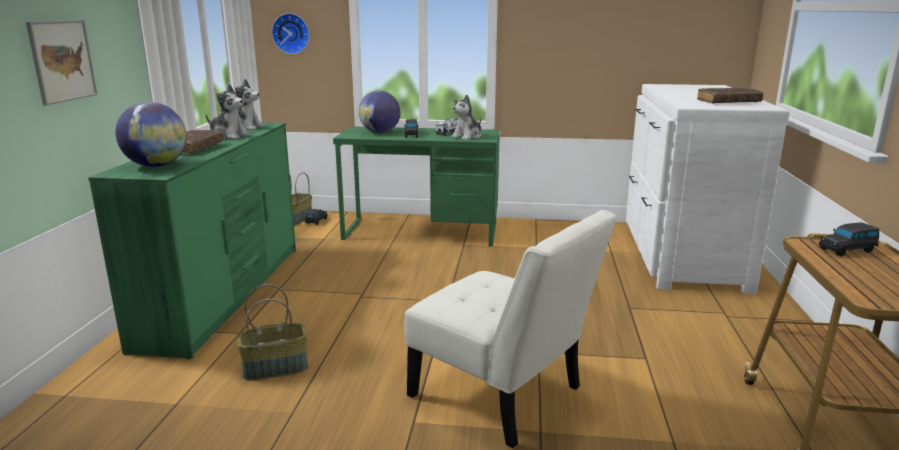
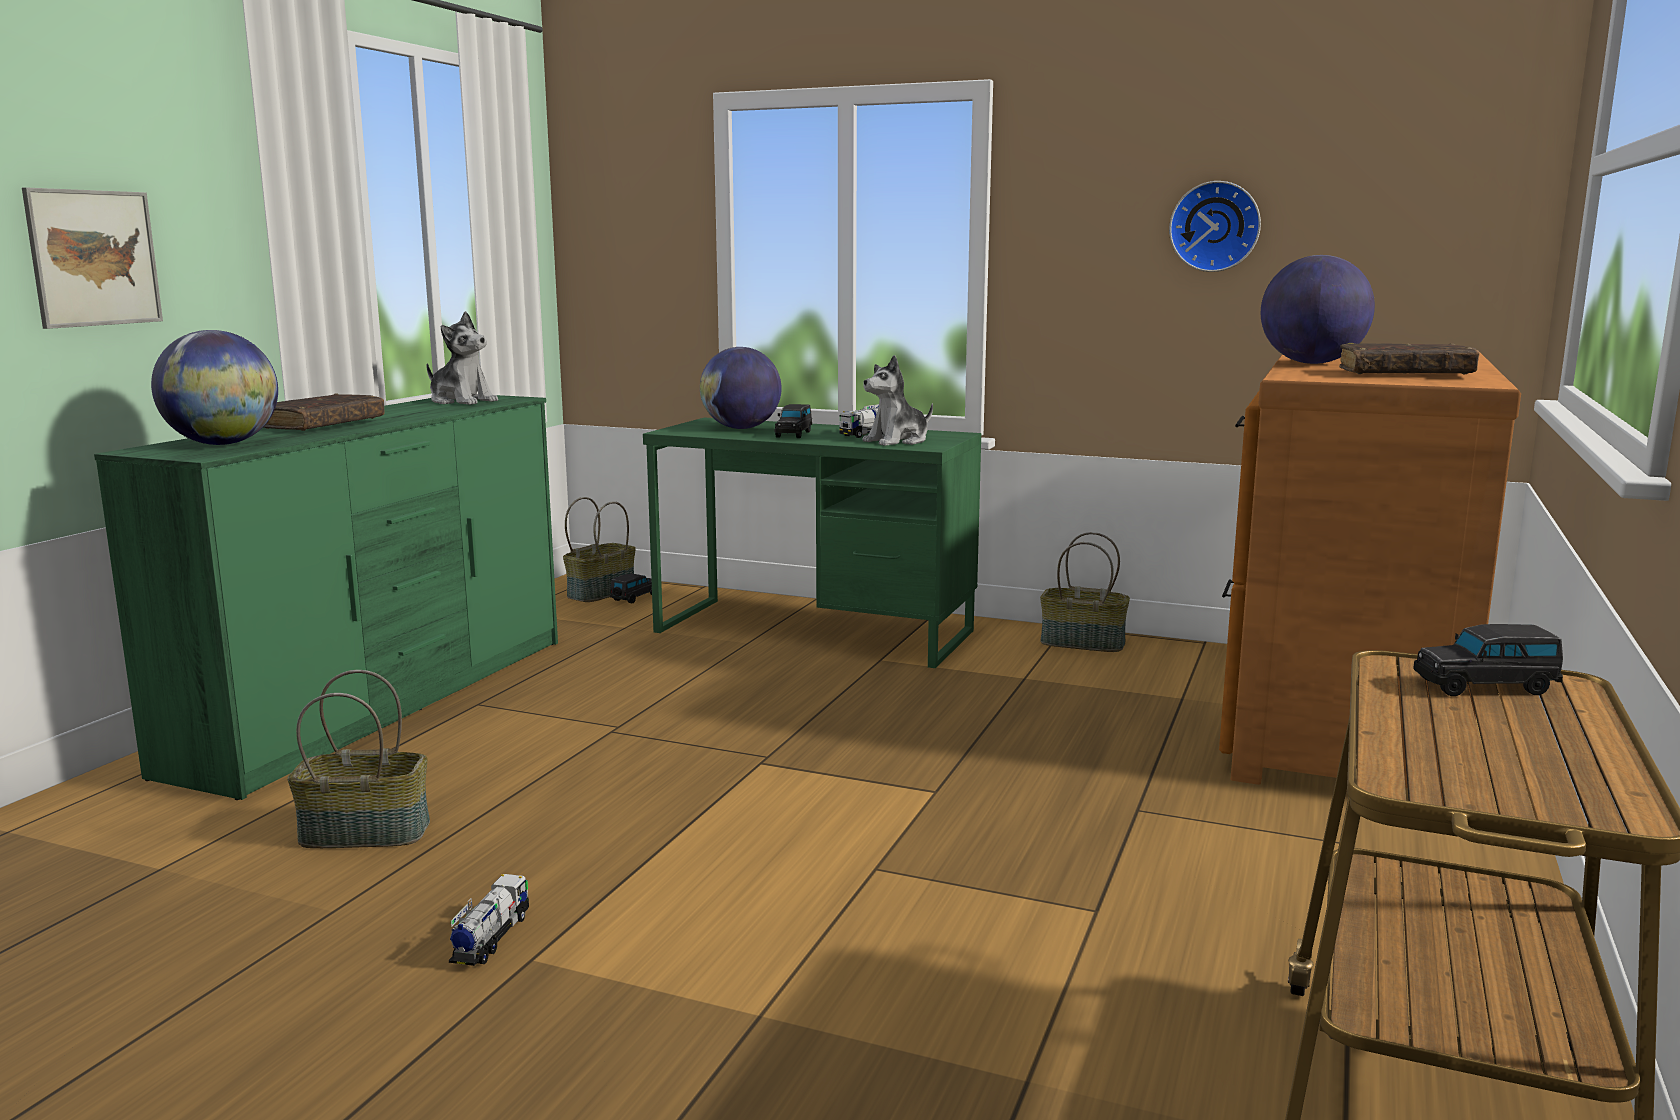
camera: 15 degrees right, 5 degrees down
plush toy [206,84,251,139] -> none
wall clock [272,13,310,54] -> wall clock moved to [1169,181,1261,272]
white chair [404,210,617,448] -> none
white dresser [626,84,790,294] -> brown dresser [1219,353,1521,806]
none -> toy truck [449,874,529,966]
none -> basket [1040,532,1130,652]
none -> globe [1261,255,1375,364]

